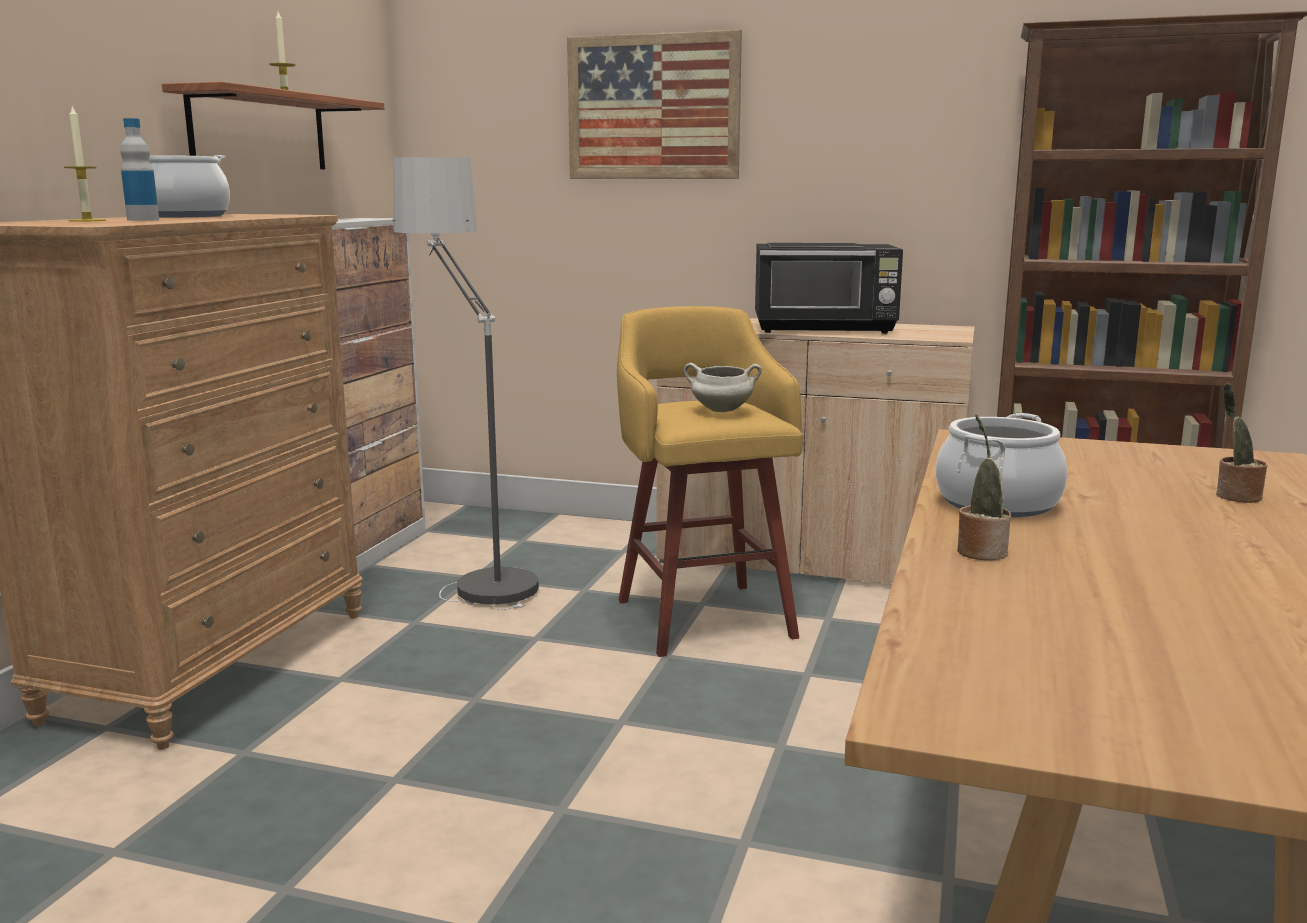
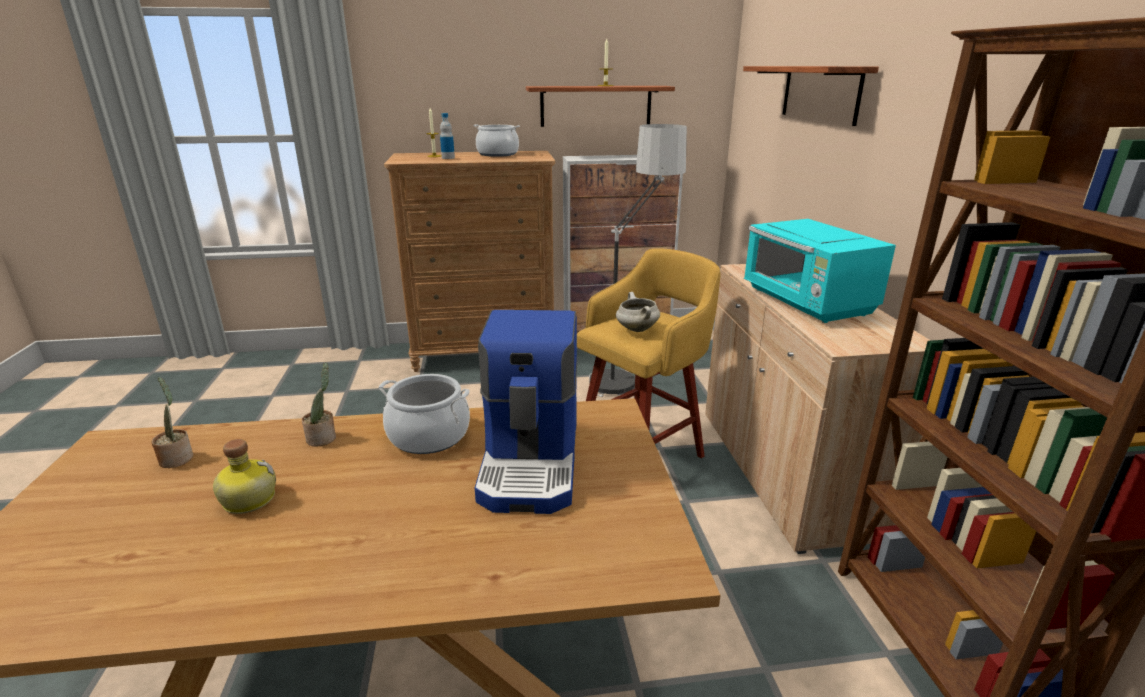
camera: 65 degrees right, 10 degrees up
picture [567,30,742,179] -> shelf [743,66,879,126]
black microwave [755,243,903,334] -> turquoise microwave [744,219,896,323]
potted plant [1216,383,1267,503] -> potted plant moved to [151,377,193,468]
none -> bottle [213,439,276,514]
none -> coffee machine [475,310,578,514]

